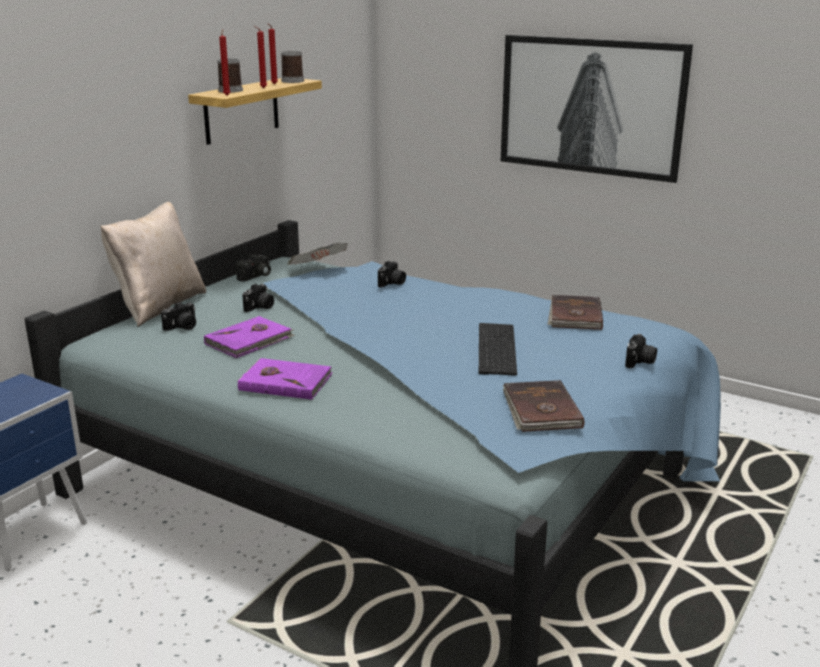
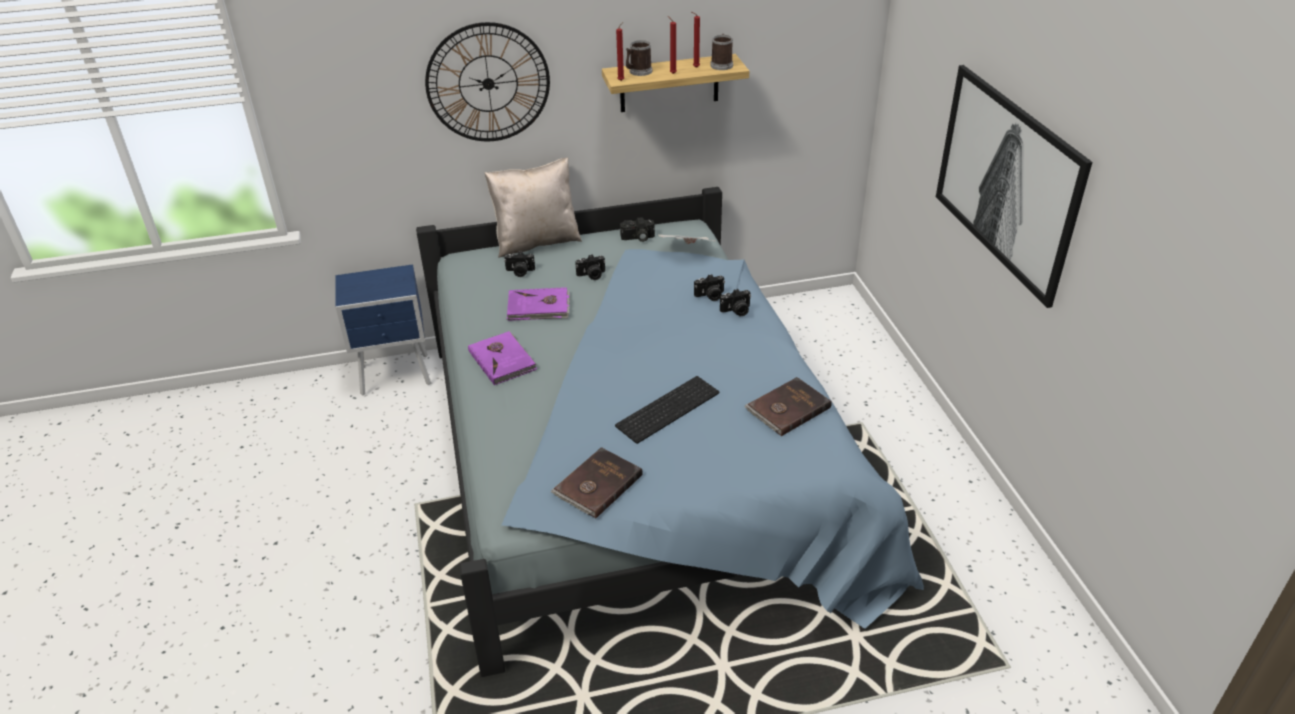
camera: 45 degrees right, 15 degrees up
camera [625,334,657,368] -> camera moved to [720,289,751,316]
none -> wall clock [425,22,550,141]

